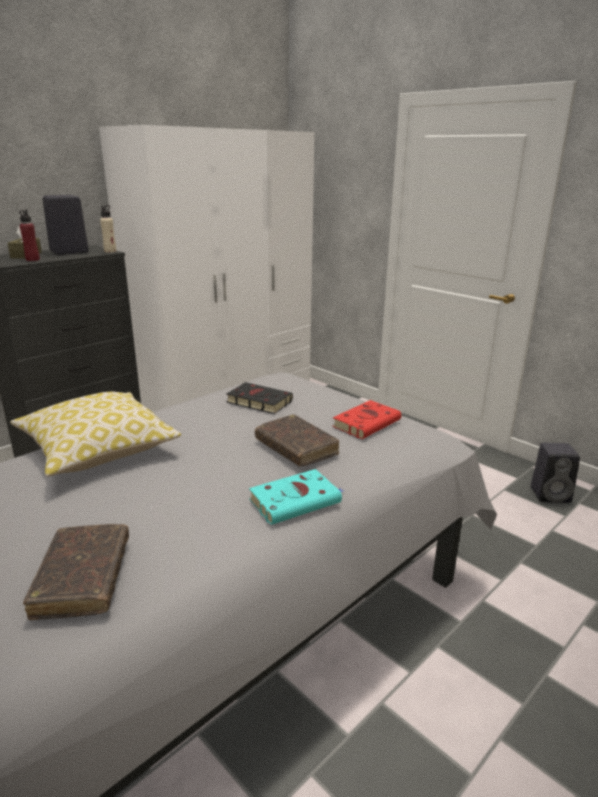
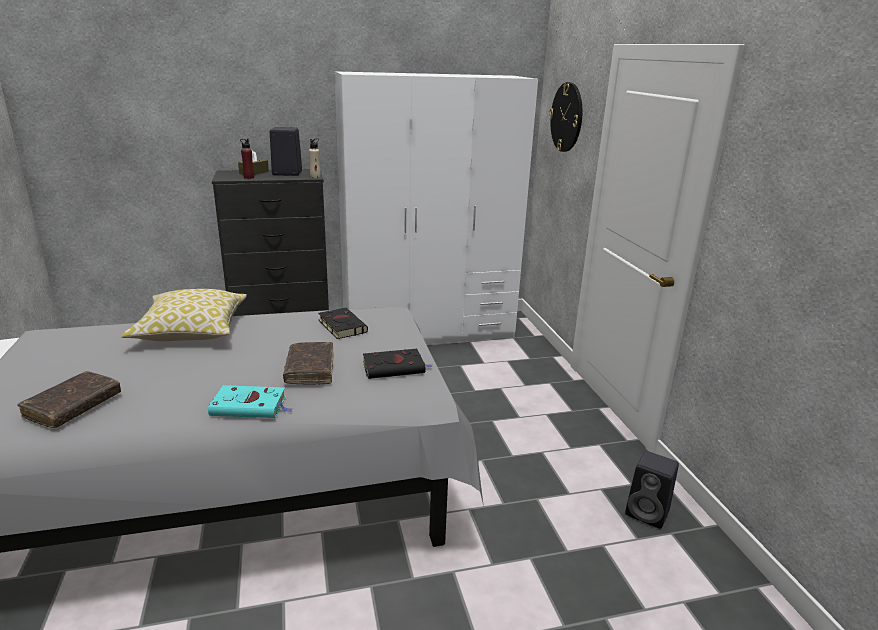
camera: 30 degrees right, 0 degrees up
red book [332,400,401,439] -> black book [363,349,433,379]
none -> wall clock [549,82,582,152]

